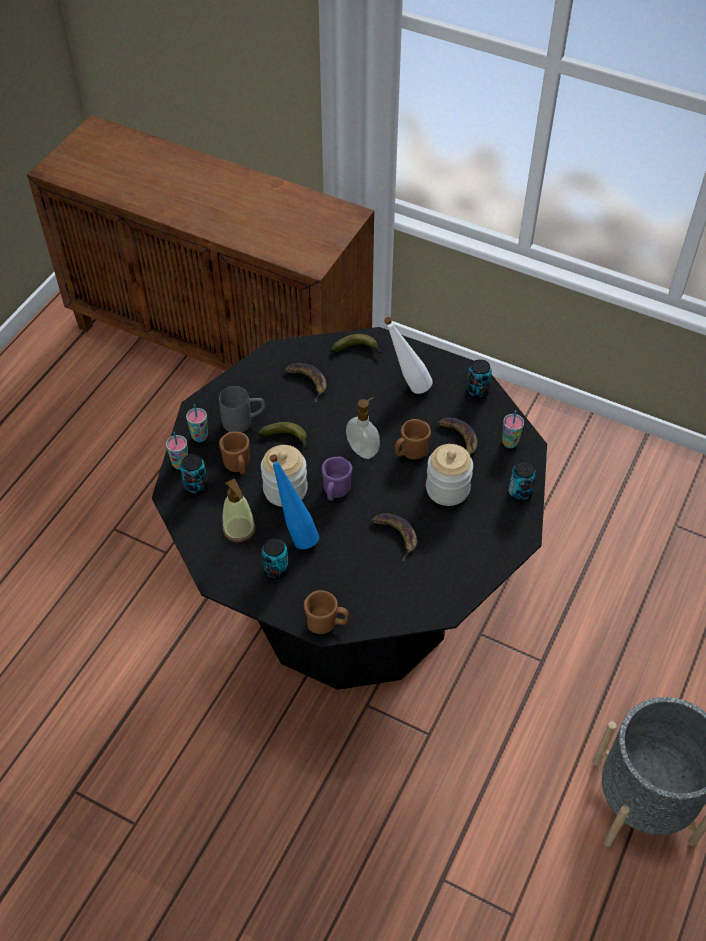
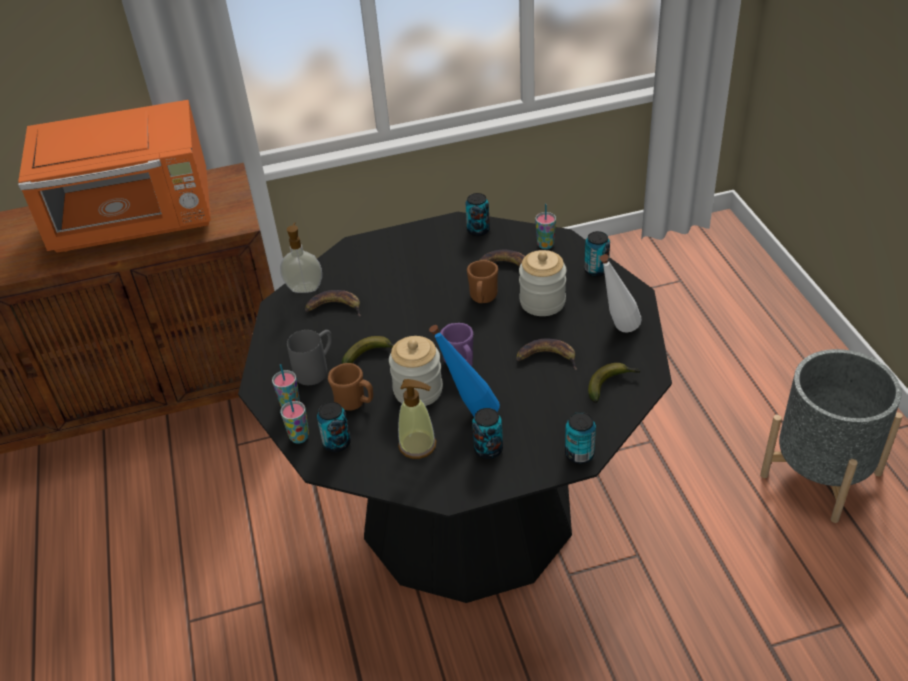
camera: 40 degrees left, 10 degrees down
brown mug [304,590,349,634] -> can [565,412,596,464]
banana [331,334,382,353] -> banana moved to [588,363,640,403]
soap dispenser [346,397,380,459] -> soap dispenser moved to [280,223,322,293]
white bottle [384,317,433,394] -> white bottle moved to [600,254,641,332]
none -> orange microwave [18,100,211,253]

